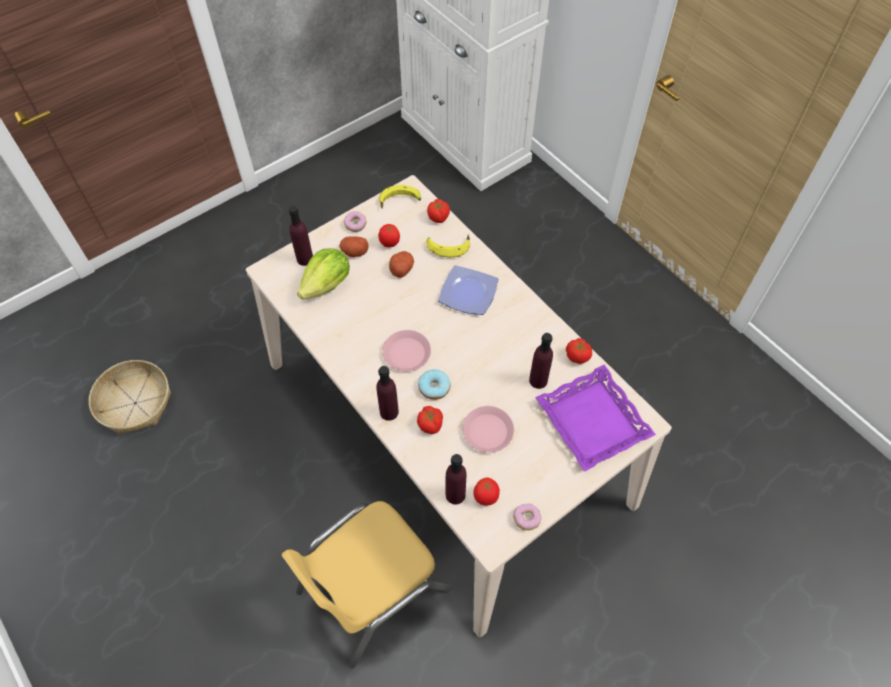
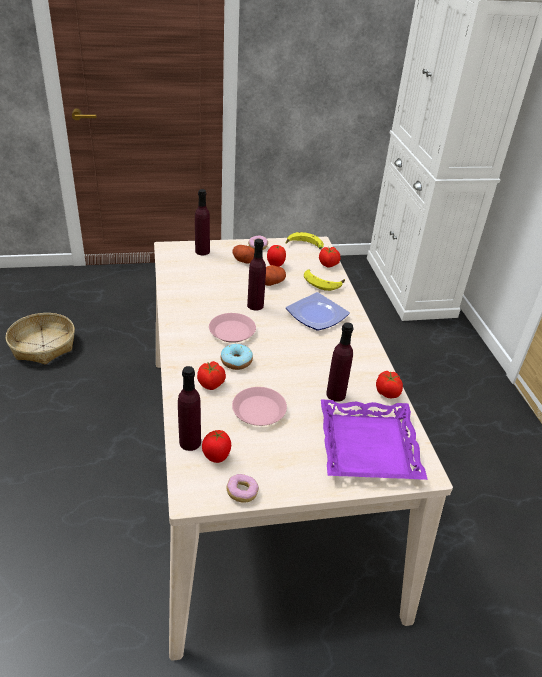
camera: 25 degrees right, 20 degrees down
yellow chair [282,501,453,668] -> none
lettuce [297,248,350,300] -> none
purple bottle [376,366,399,421] -> purple bottle moved to [247,239,266,311]

